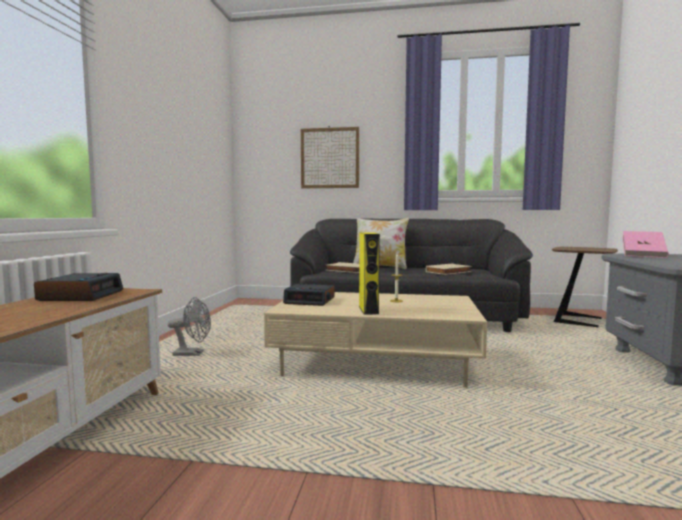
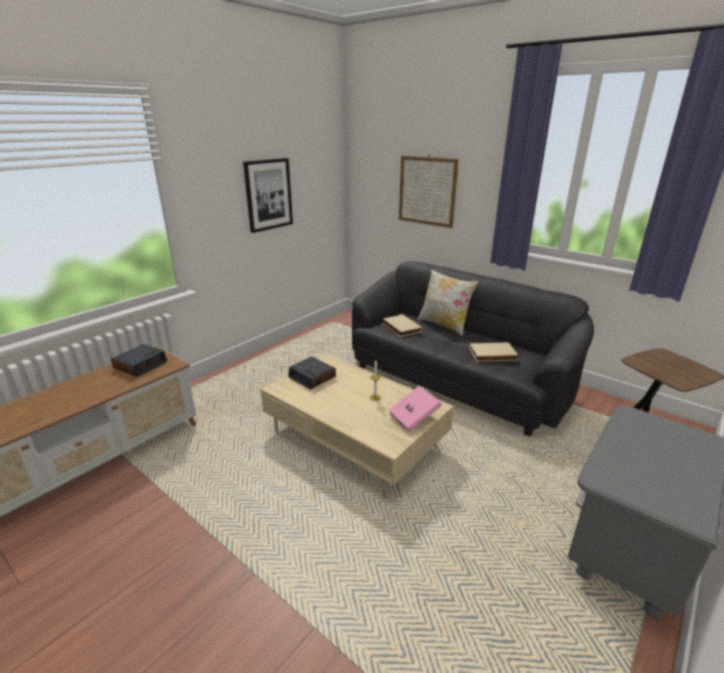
camera: 30 degrees right, 20 degrees up
grey fan [168,297,211,356] -> none
yellow speaker [359,232,380,315] -> none
pink book [622,231,669,258] -> pink book moved to [388,386,442,432]
none -> picture [243,158,293,233]

